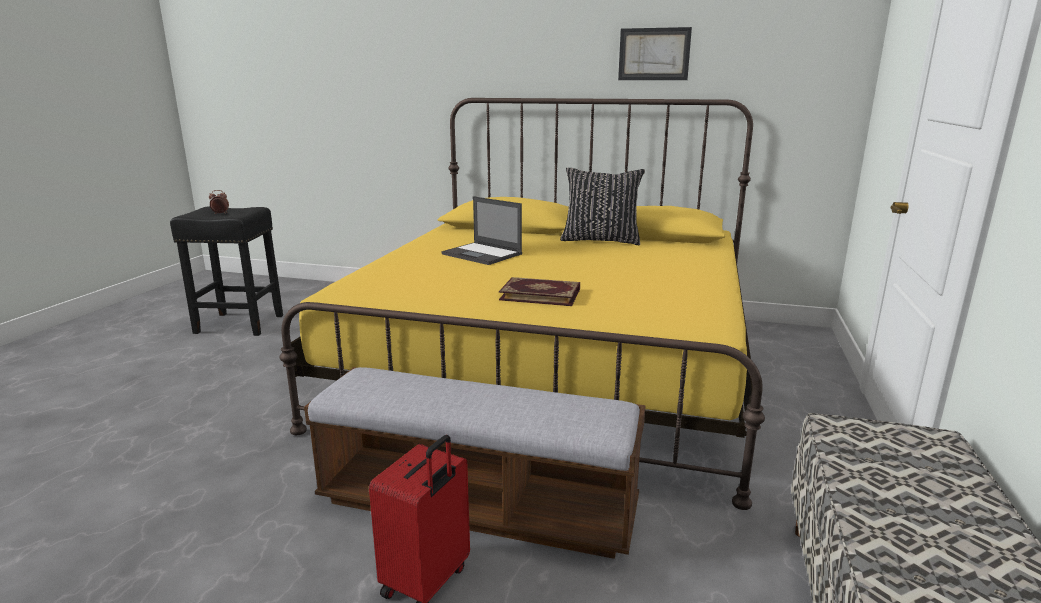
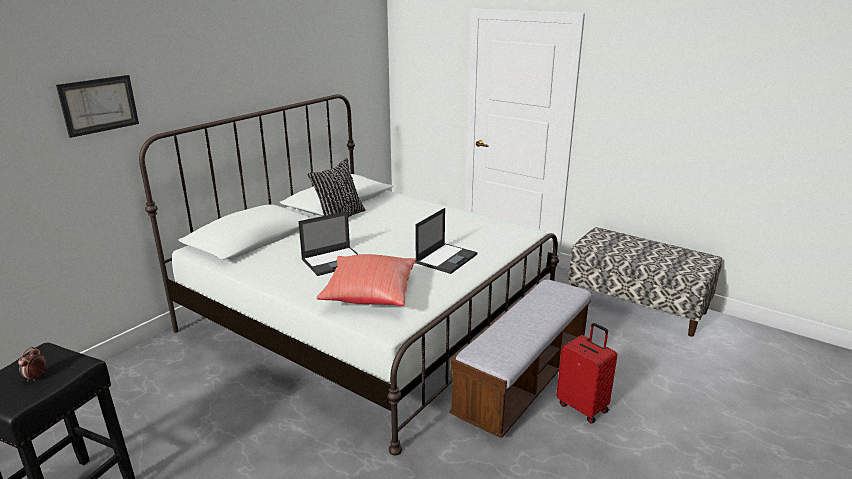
camera: 70 degrees left, 5 degrees up
yellow bed [279,98,765,510] -> white bed [139,94,559,455]
book [499,277,580,306] -> laptop [415,208,478,274]
picture [618,27,692,80] -> picture moved to [56,75,139,138]
none -> red pillow [316,254,416,306]

